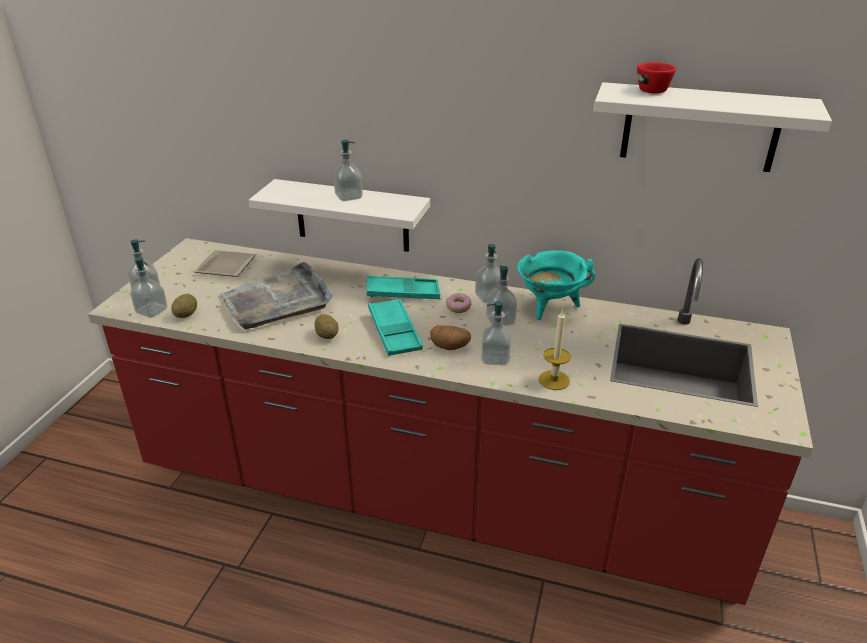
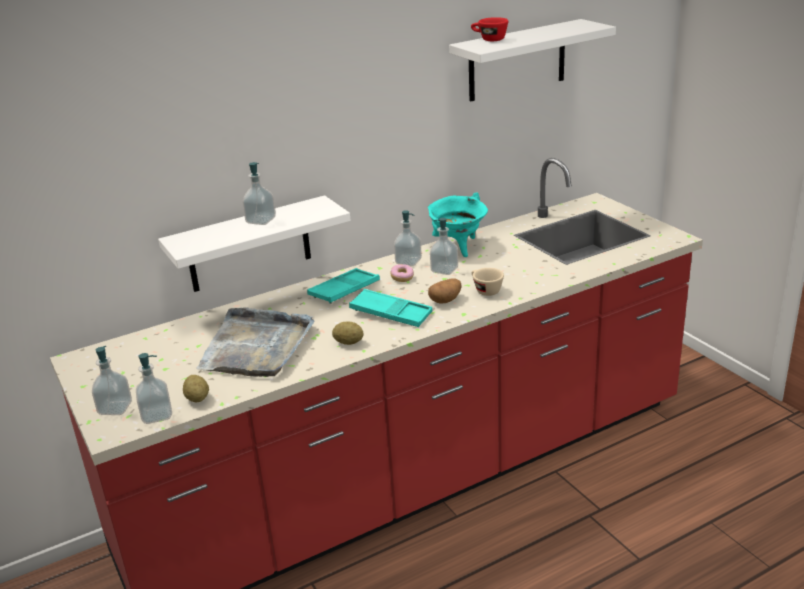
camera: 45 degrees left, 5 degrees down
plate [194,250,256,277] -> none
soap dispenser [481,301,511,365] -> beige cup [472,268,504,296]
candle [539,309,571,390] -> none

